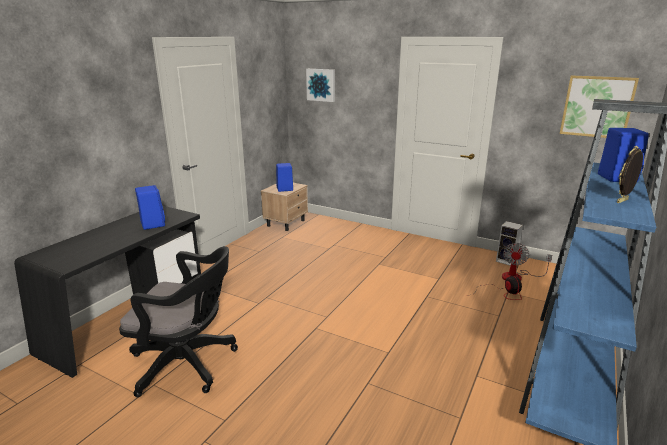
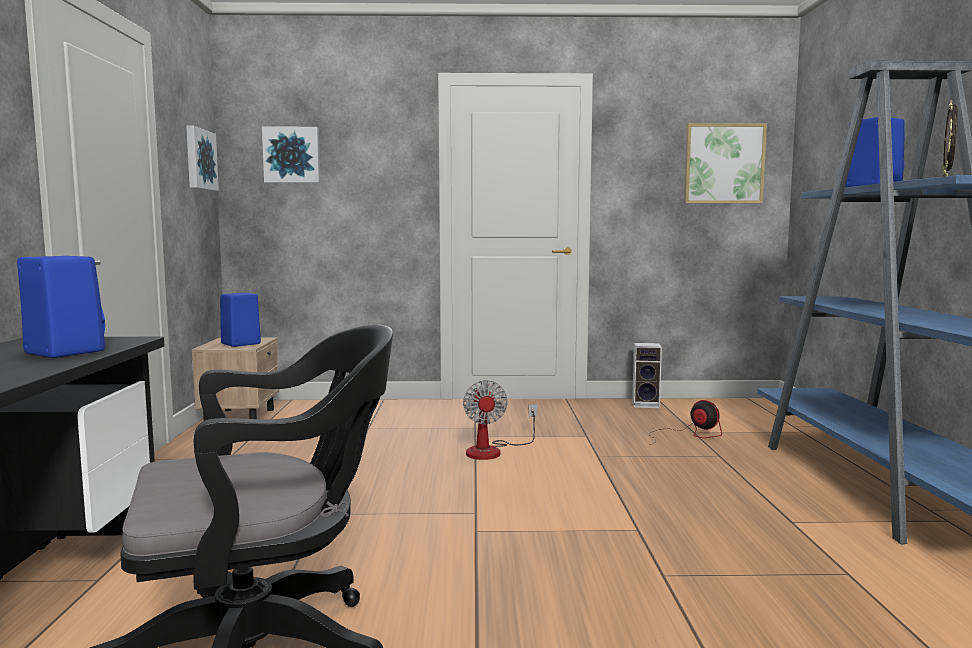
camera: 30 degrees left, 15 degrees down
fan [502,243,552,281] -> fan moved to [463,380,537,460]
none -> picture [186,126,219,191]

